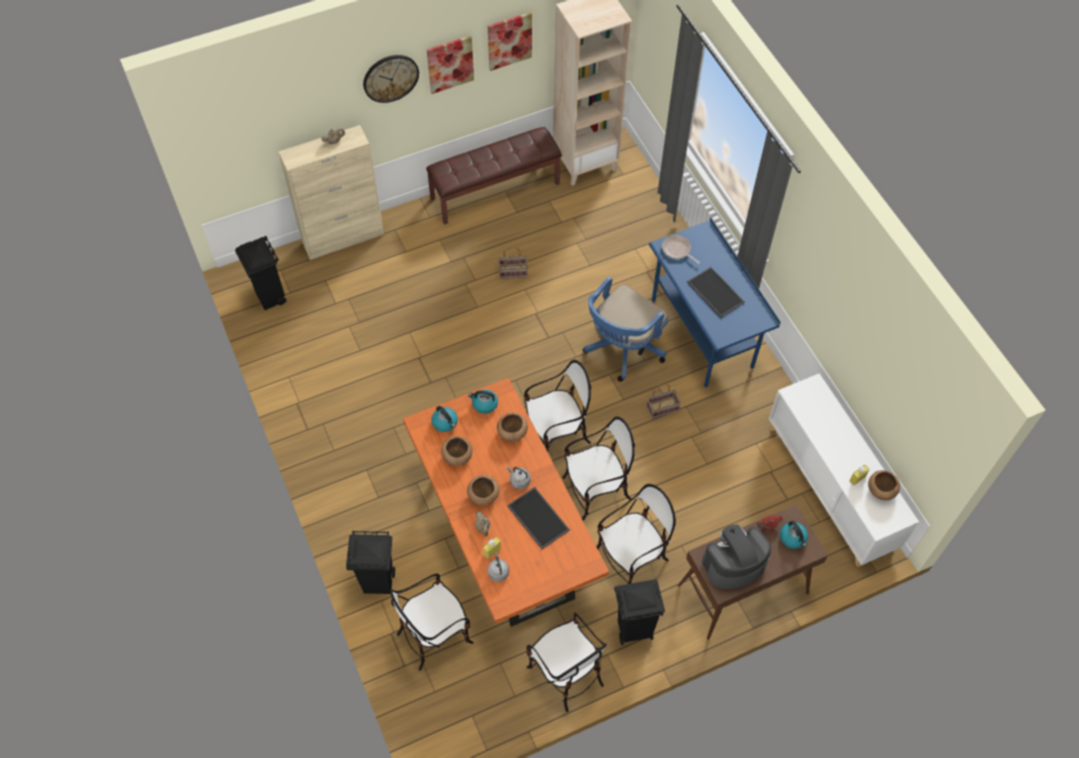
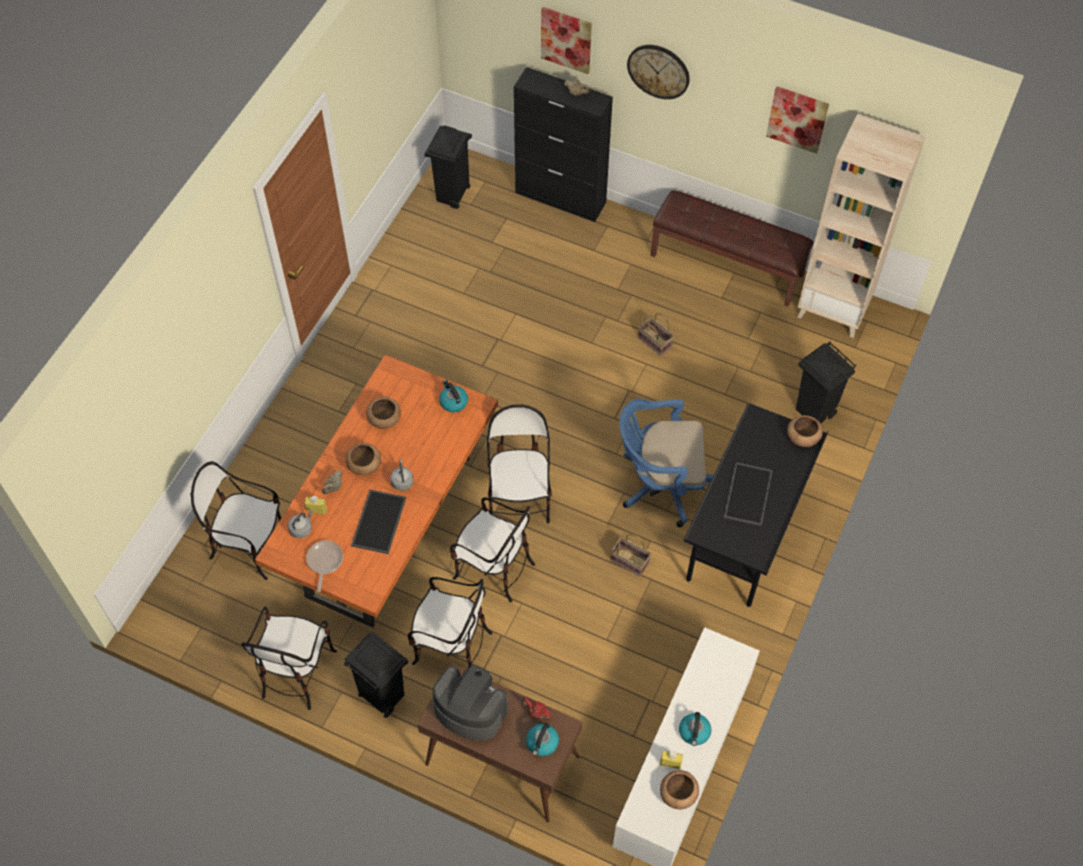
camera: 50 degrees right, 0 degrees up
beige cabinet [279,125,384,260] -> black cabinet [514,67,613,222]
black trash can [346,531,395,594] -> black trash can moved to [796,341,856,424]
picture [427,35,474,94] -> picture moved to [541,7,592,74]
kettle [431,406,458,432] -> kettle moved to [679,712,711,746]
brown bowl [497,413,528,442] -> brown bowl moved to [787,415,823,447]
chair [524,360,591,452] -> chair turned 120 degrees counterclockwise [487,404,552,524]
blue desk [649,217,781,388] -> black desk [684,403,829,607]
frying pan [662,235,700,264] -> frying pan moved to [306,540,343,592]

